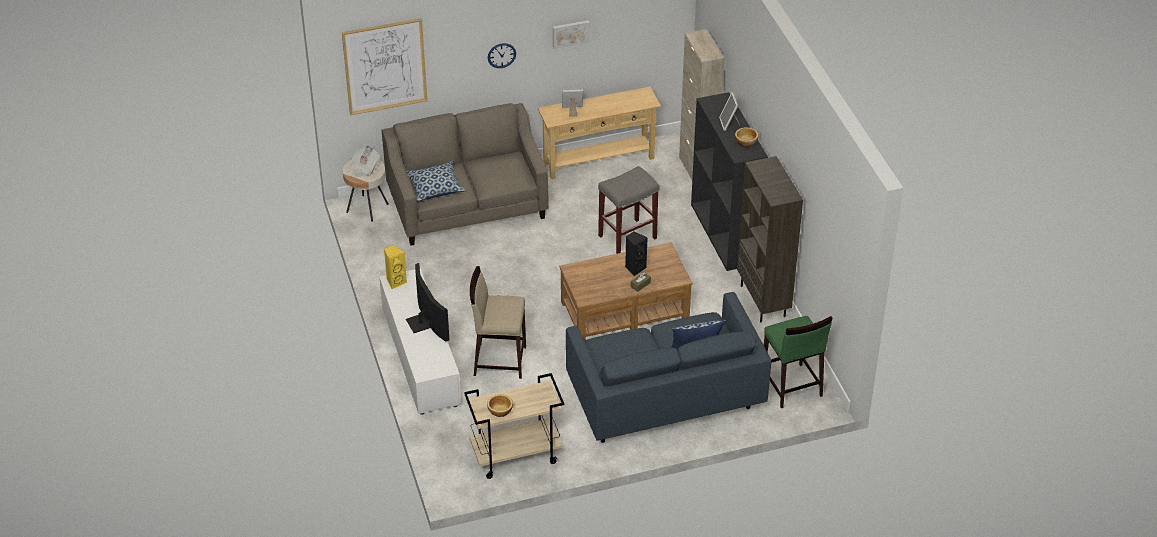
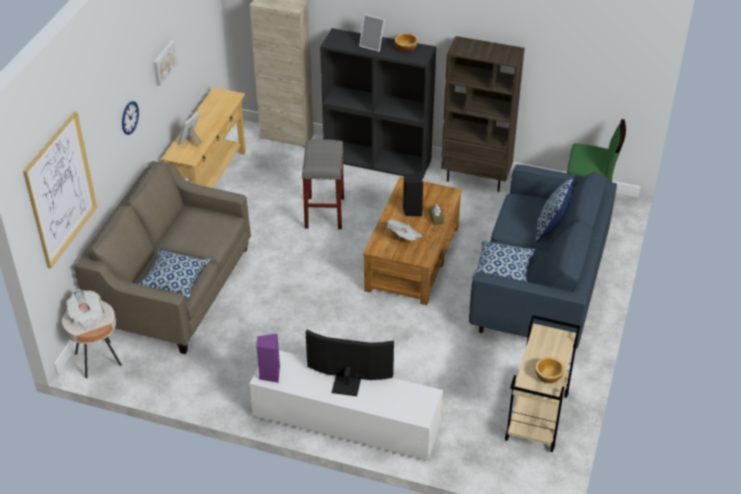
camera: 55 degrees left, 0 degrees up
yellow speaker [384,245,407,289] -> purple speaker [256,334,280,383]
beige stool [470,266,526,379] -> none
none -> newspaper [387,219,423,241]
none -> pillow [472,240,536,282]

